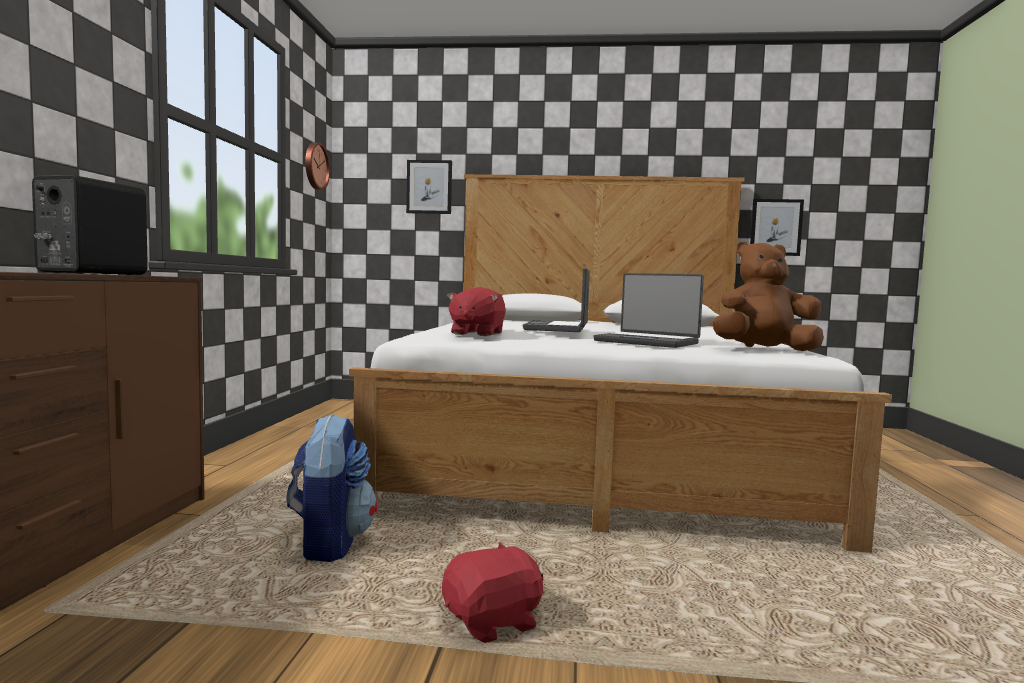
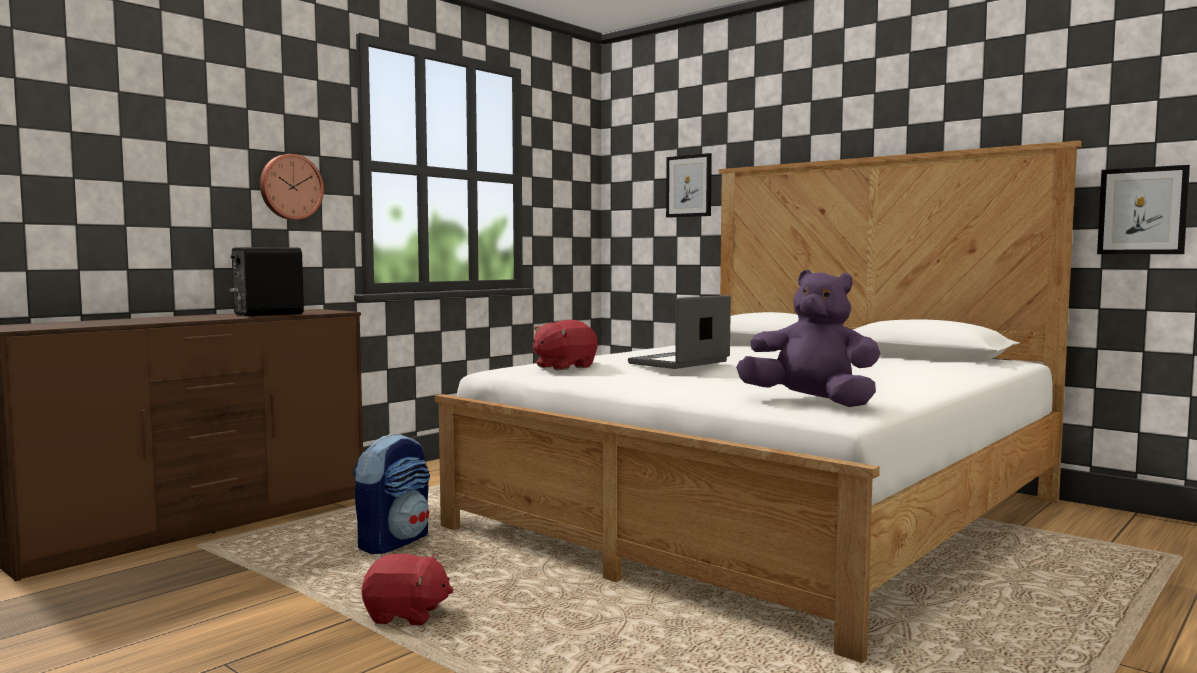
camera: 35 degrees right, 0 degrees up
wall clock [305,143,330,190] -> wall clock moved to [260,154,324,220]
laptop [594,273,704,348] -> none
brown plush toy [713,241,824,351] -> purple plush toy [736,270,881,407]

